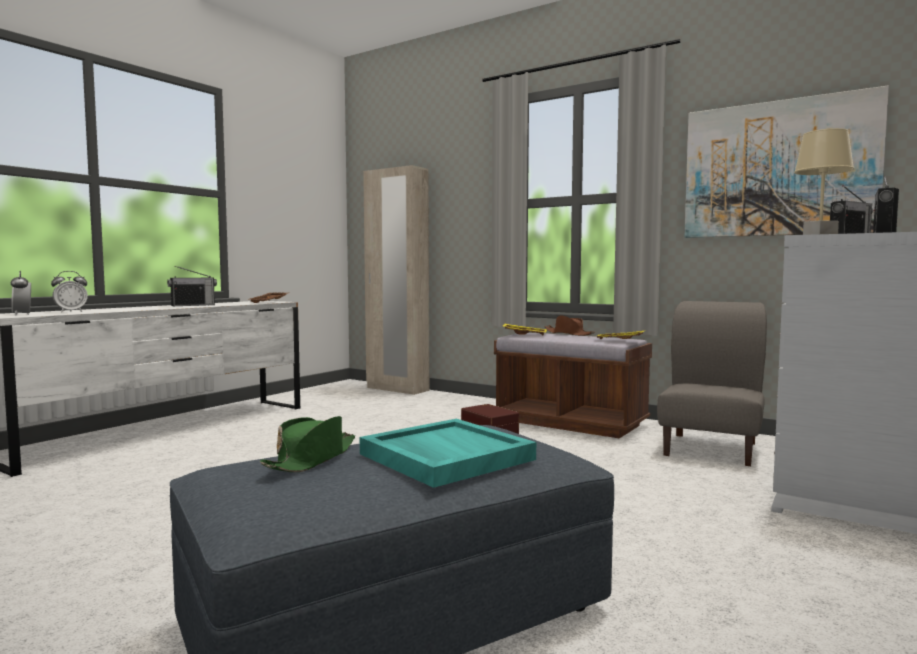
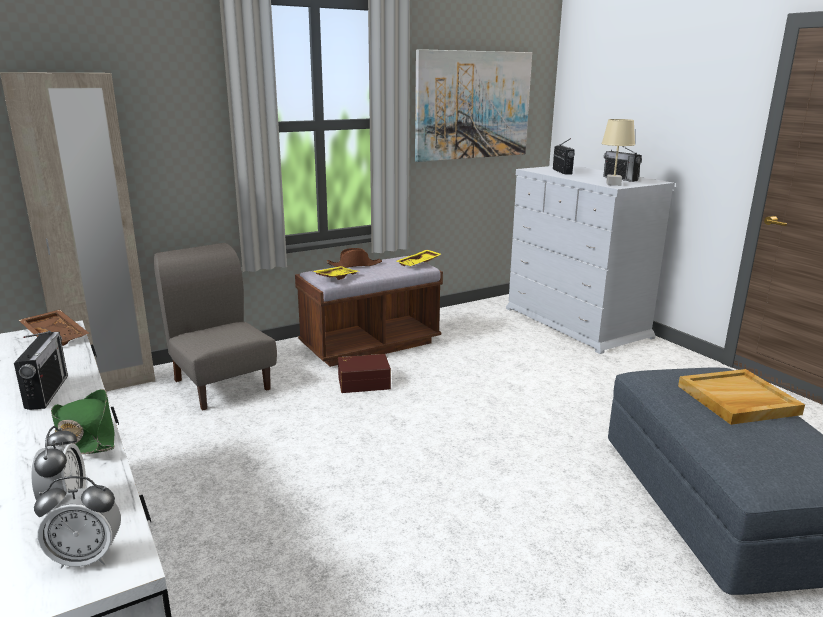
camera: 65 degrees left, 15 degrees up
green hat [260,416,355,472] -> green hat moved to [51,389,115,454]
turquoise tray [360,419,536,488] -> beige tray [678,369,805,425]
grey chair [657,301,767,466] -> grey chair moved to [154,243,277,411]

